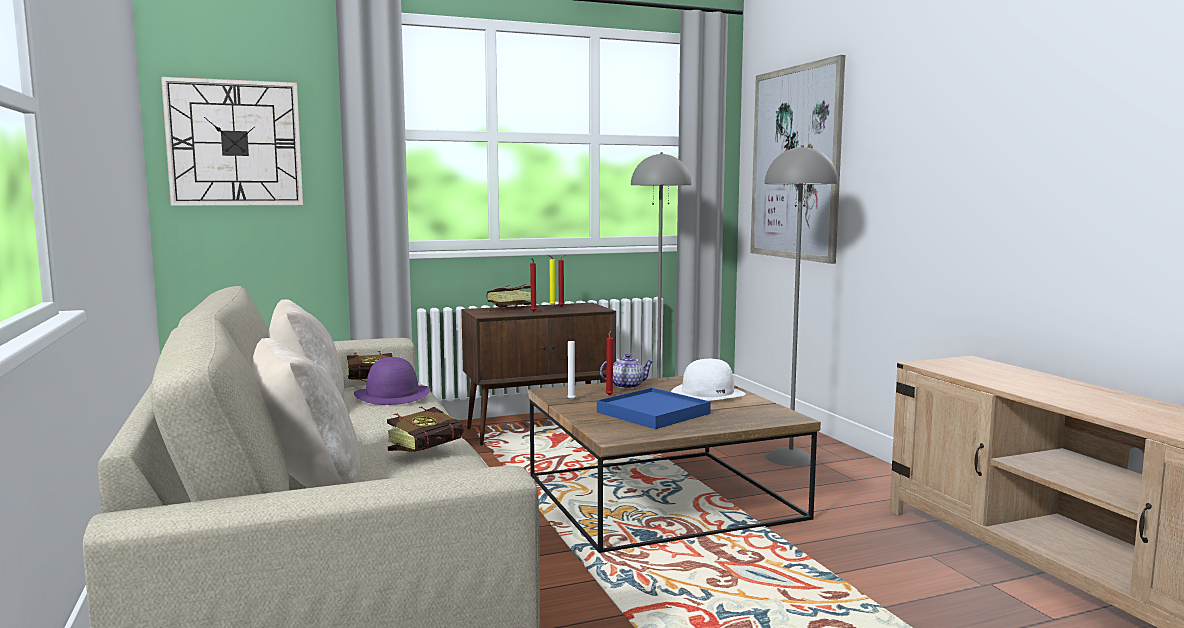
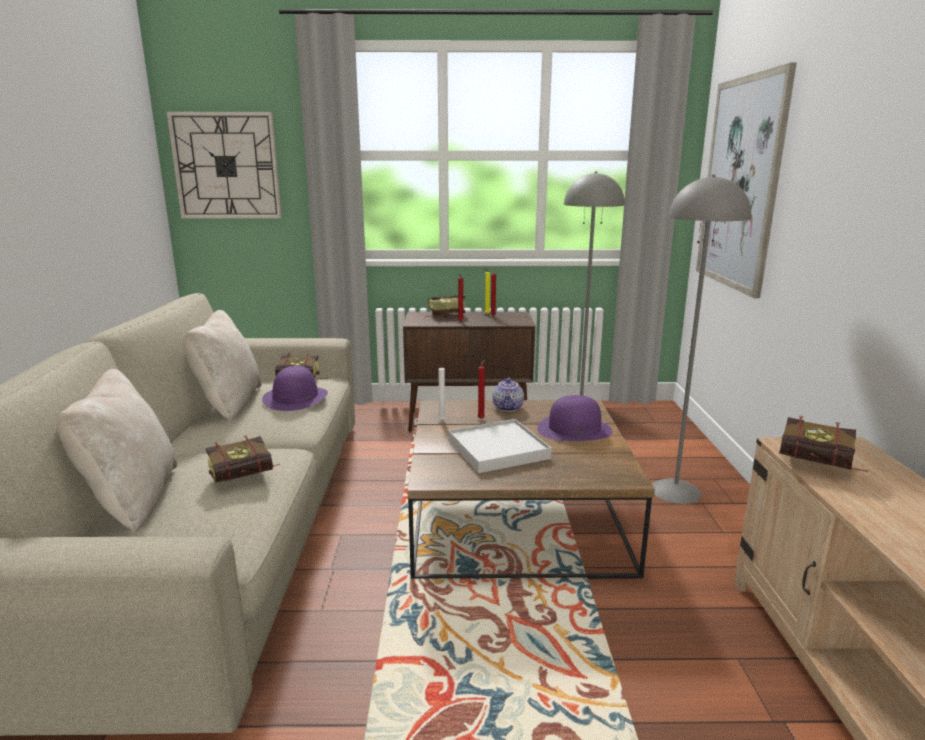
camera: 20 degrees right, 10 degrees up
blue tray [597,388,711,429] -> white tray [448,419,552,473]
teapot [600,354,654,389] -> teapot turned 90 degrees clockwise [492,378,524,412]
white hat [671,359,746,401] -> purple hat [537,395,612,441]
none -> book [779,416,869,472]

